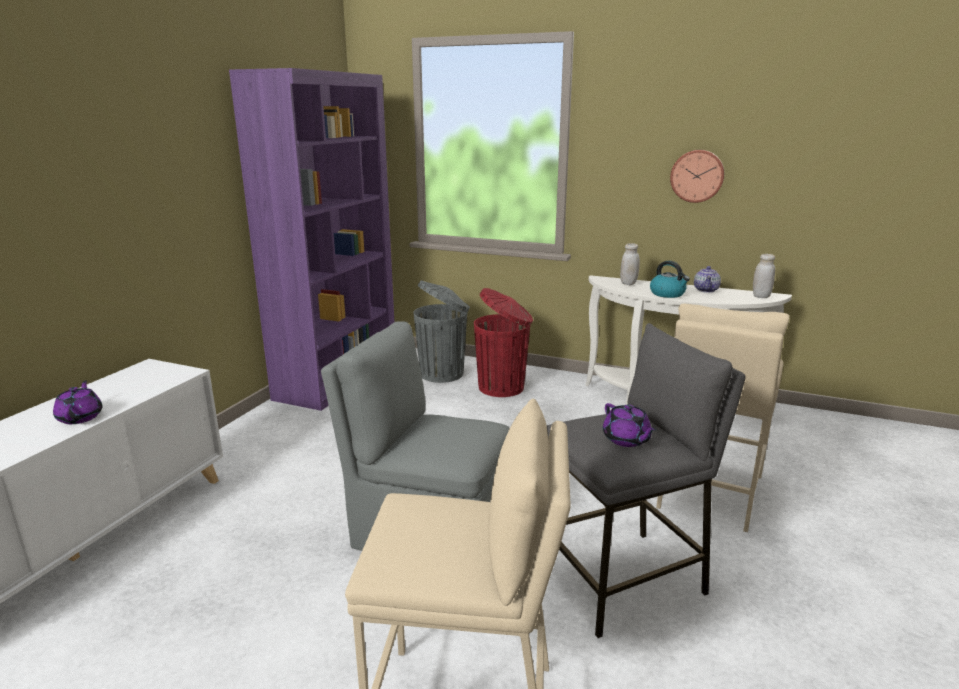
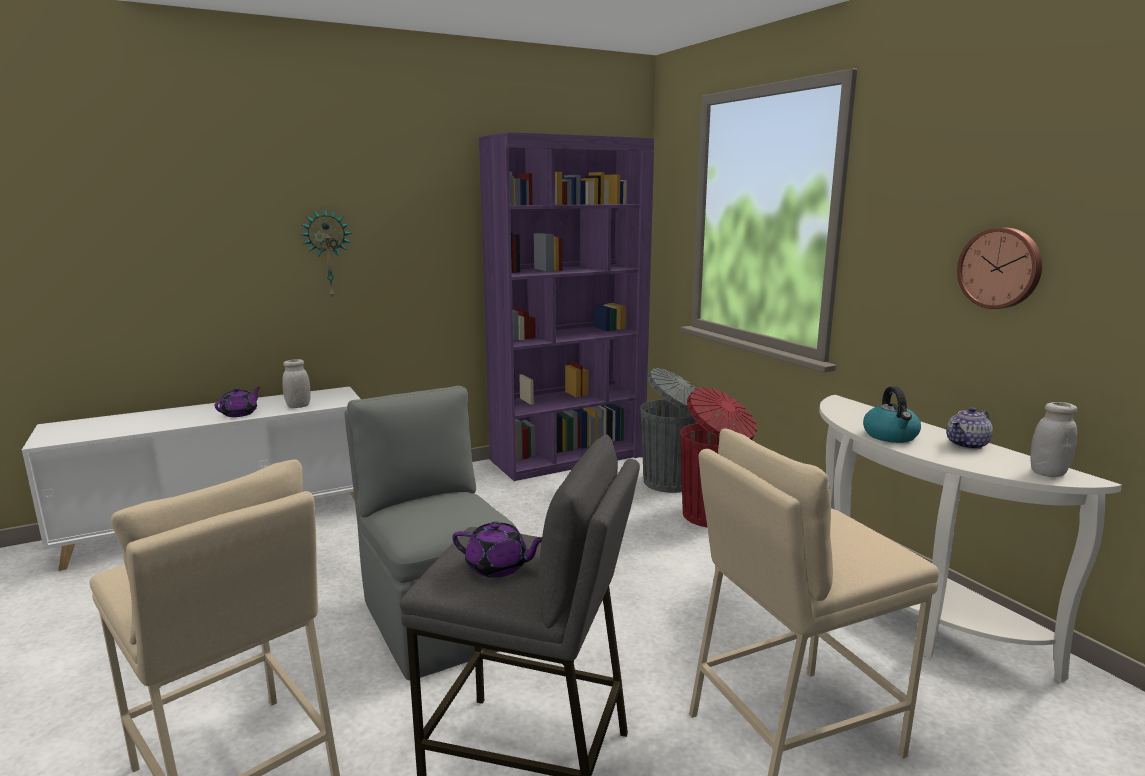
camera: 40 degrees right, 5 degrees down
purple teapot [603,403,656,447] -> purple teapot turned 90 degrees counterclockwise [452,521,542,578]
white jar [620,243,640,285] -> white jar moved to [282,359,310,408]
none -> wall clock [300,208,352,299]

